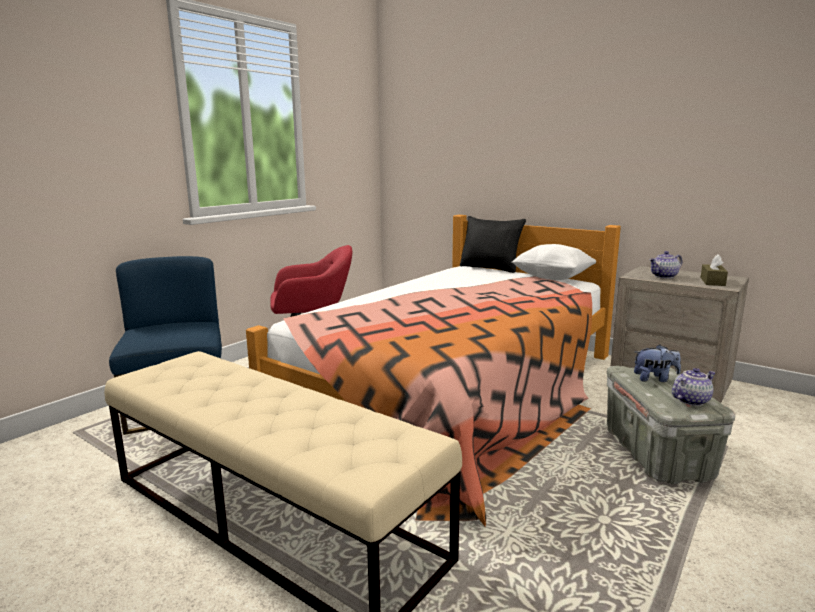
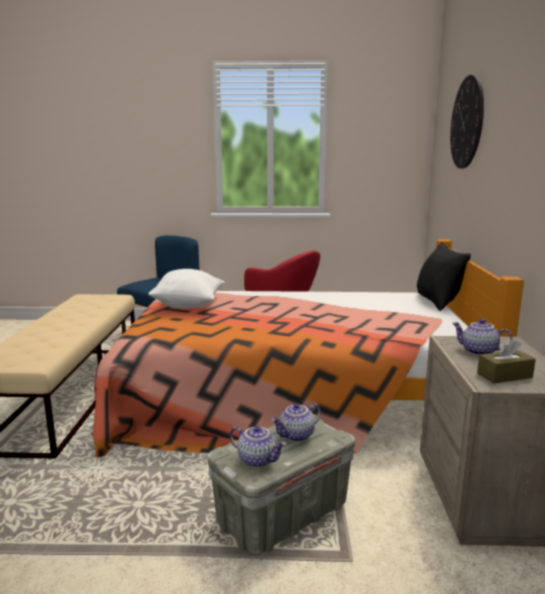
camera: 55 degrees right, 0 degrees up
white pillow [512,244,596,280] -> white pillow moved to [148,269,225,308]
plush toy [634,344,681,382] -> teapot [271,403,321,442]
none -> wall clock [450,75,484,169]

